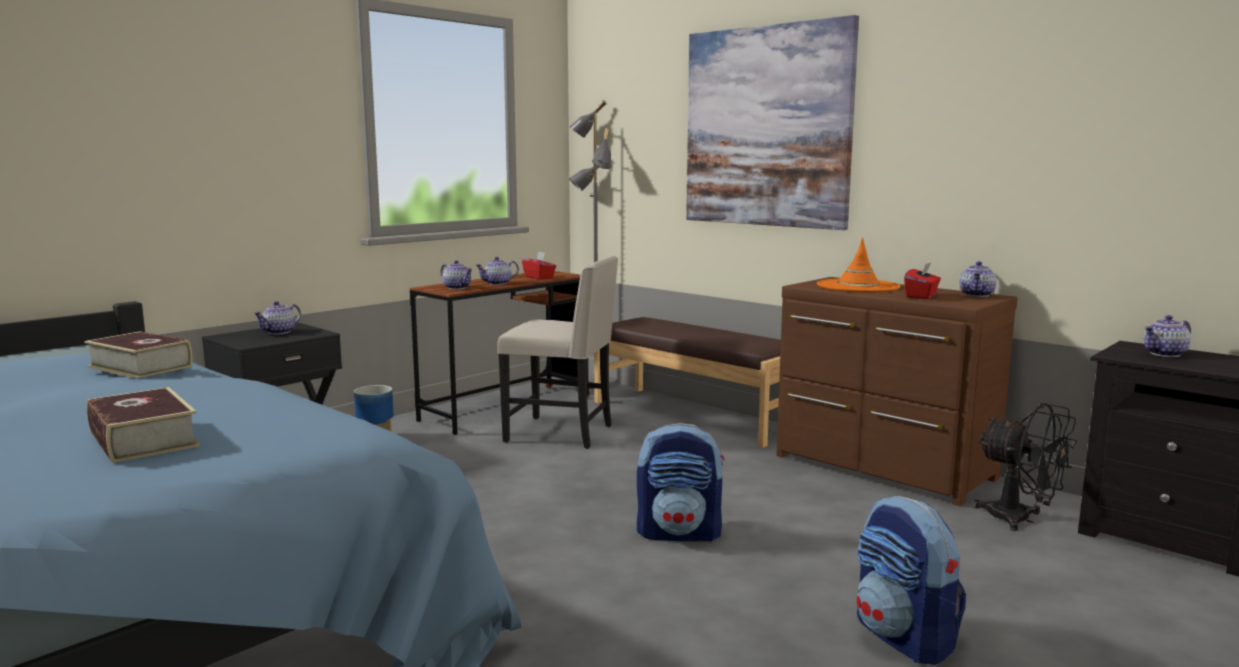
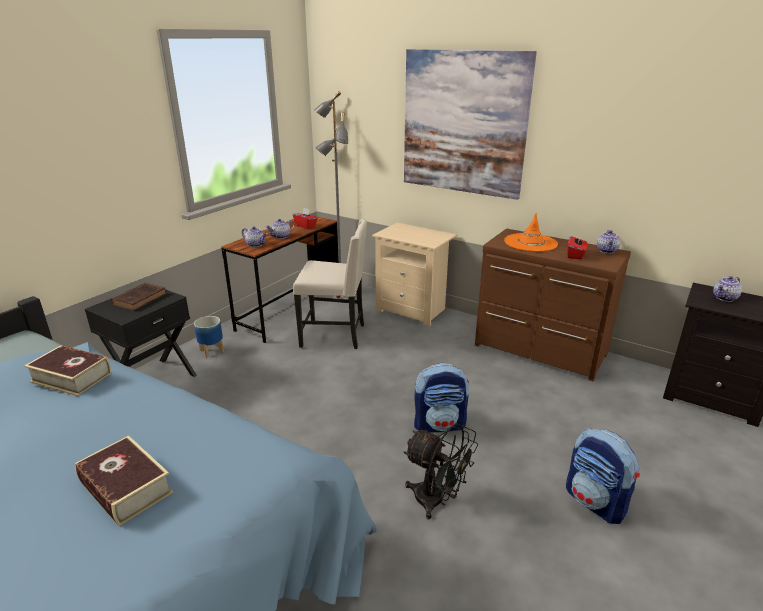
camera: 10 degrees left, 15 degrees up
teapot [253,301,301,334] -> brown book [111,283,167,311]
brown bench [594,317,781,448] -> beige nightstand [372,222,457,326]
black fan [973,403,1077,531] -> black fan moved to [404,423,478,519]

